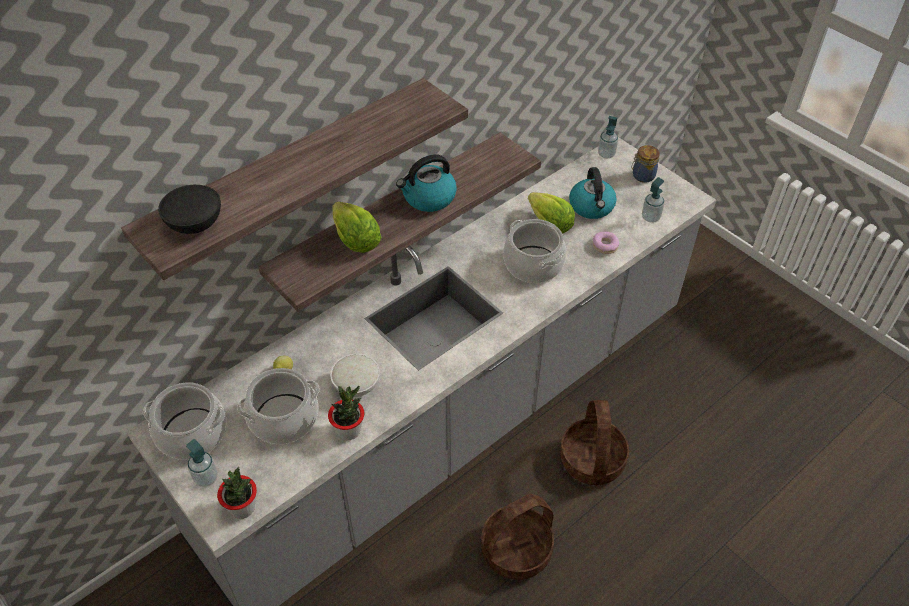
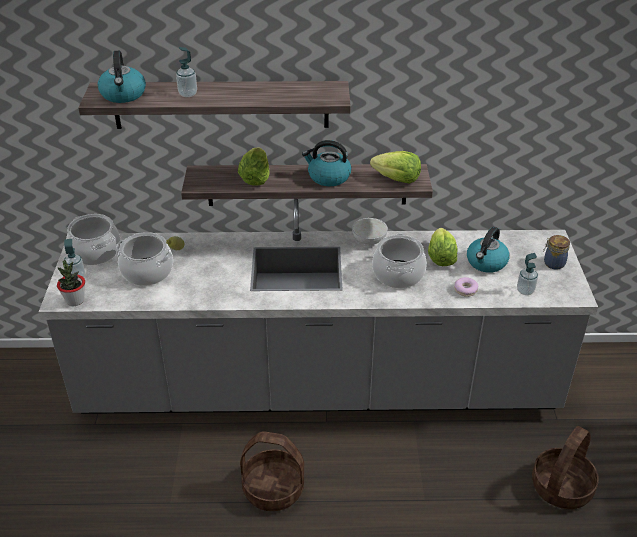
camera: 40 degrees right, 10 degrees down
black bowl [158,185,221,234] -> kettle [98,51,146,103]
potted plant [328,386,364,440] -> none
white bowl [330,354,380,397] -> white bowl moved to [352,218,388,245]
basket [560,400,629,485] -> basket moved to [532,426,599,509]
soap dispenser [598,116,618,159] -> soap dispenser moved to [176,47,197,97]
none -> lettuce [370,151,421,184]

